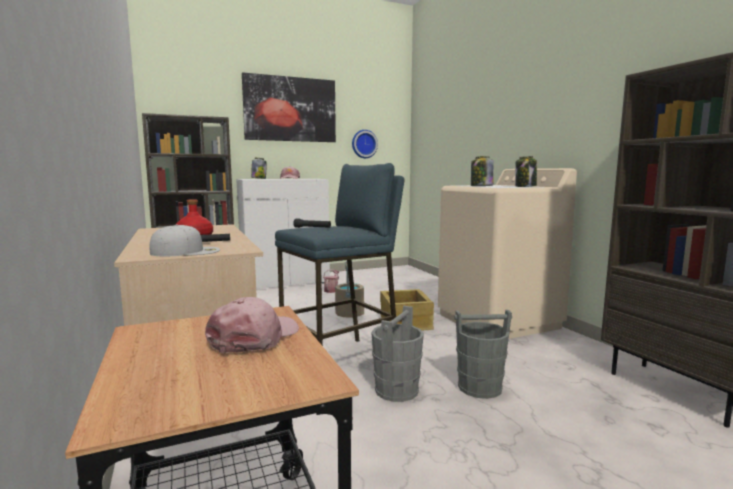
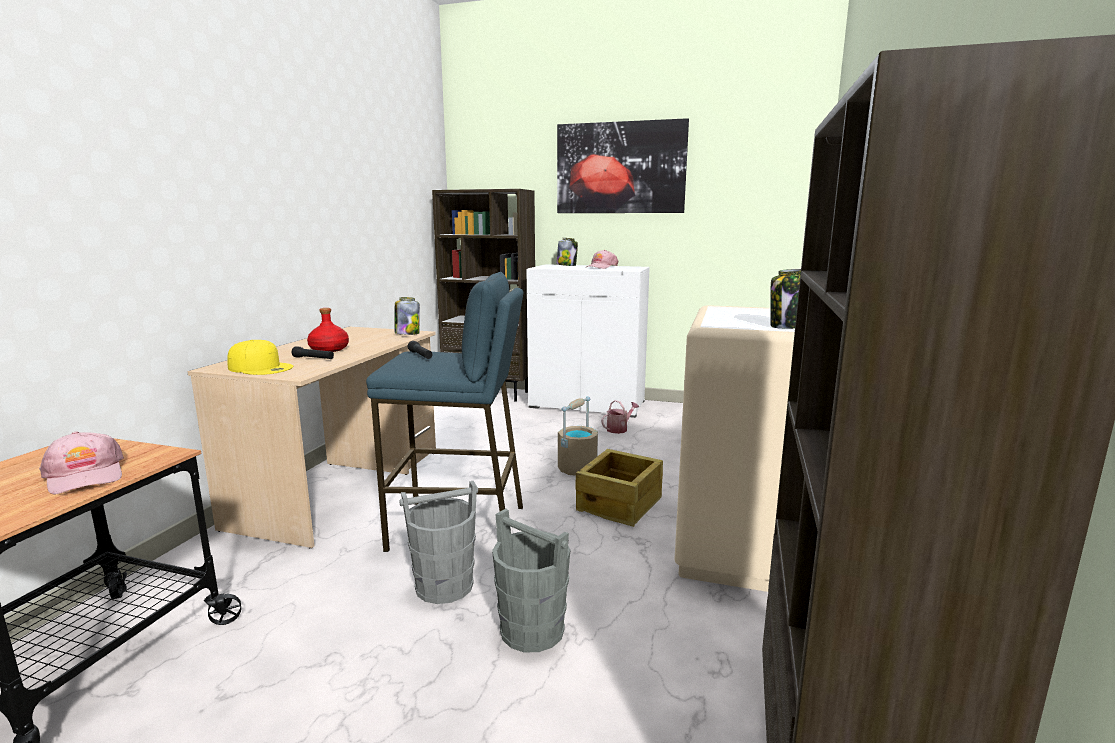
camera: 40 degrees right, 5 degrees up
white cap [149,225,220,256] -> yellow cap [227,340,293,375]
pink cap [205,297,299,353] -> pink cap turned 75 degrees clockwise [39,431,124,495]
wall clock [352,130,378,158] -> none
jar [471,156,494,186] -> jar moved to [394,297,420,335]

